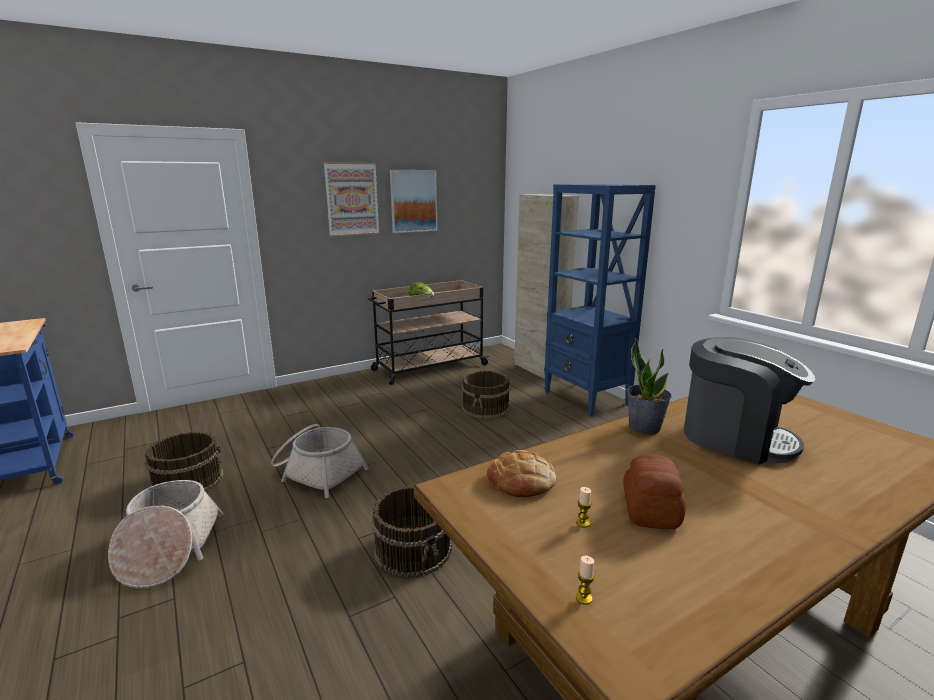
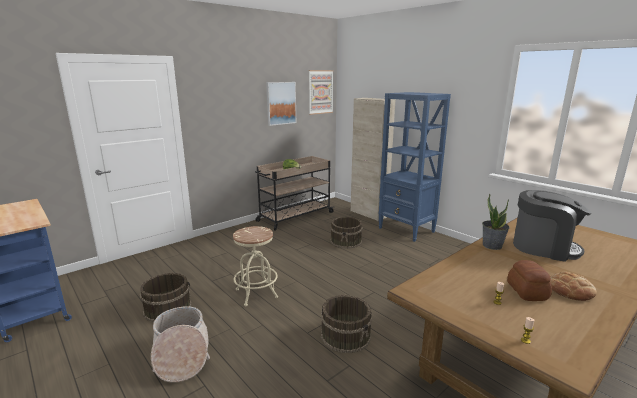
camera: 10 degrees left, 0 degrees up
basket [271,424,368,498] -> beige stool [233,226,278,306]
picture [324,162,380,237] -> picture moved to [309,70,334,115]
bread [487,450,556,497] -> bread moved to [550,272,597,301]

